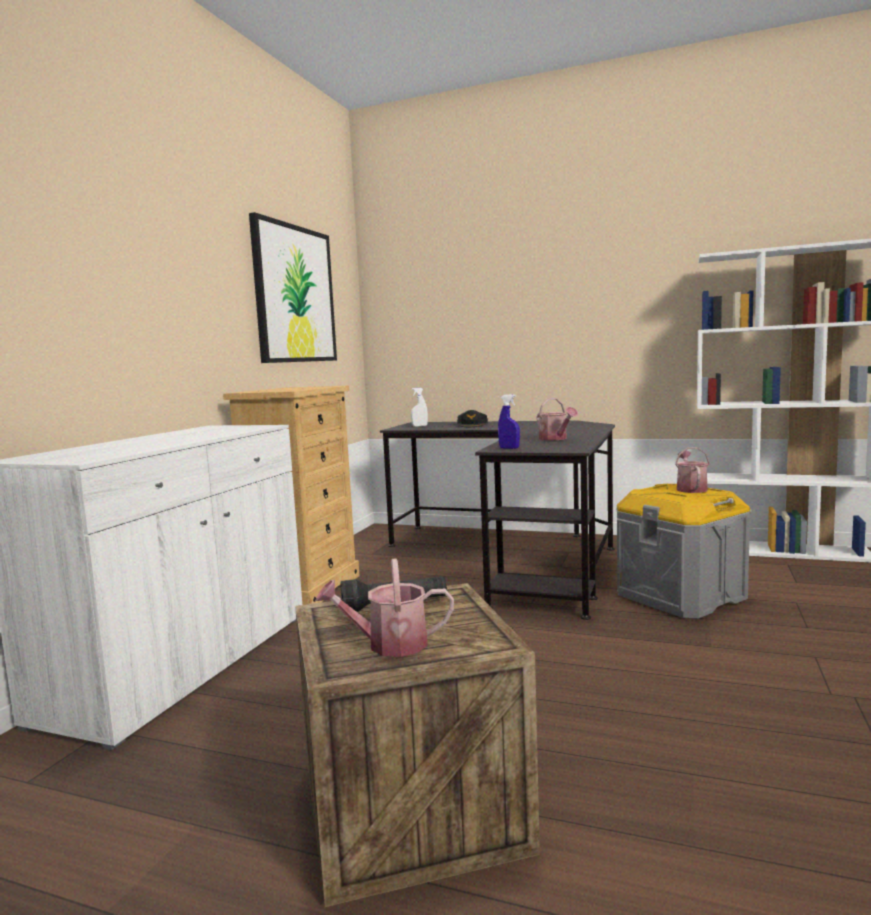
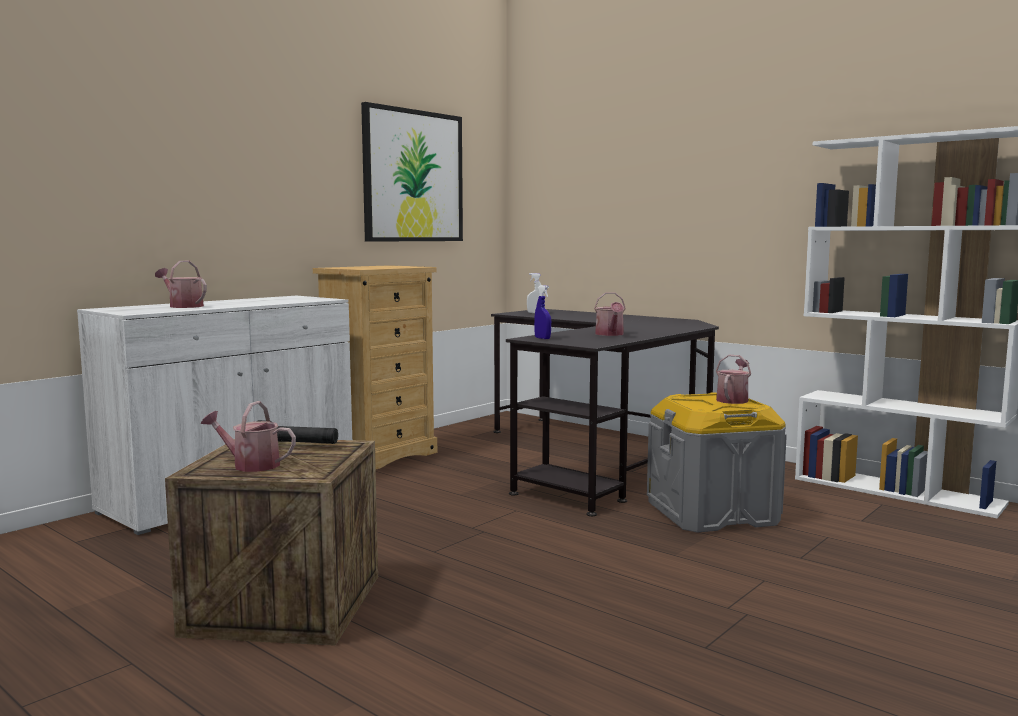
camera: 20 degrees right, 0 degrees up
black cap [457,410,488,427] -> none
none -> watering can [155,261,207,308]

